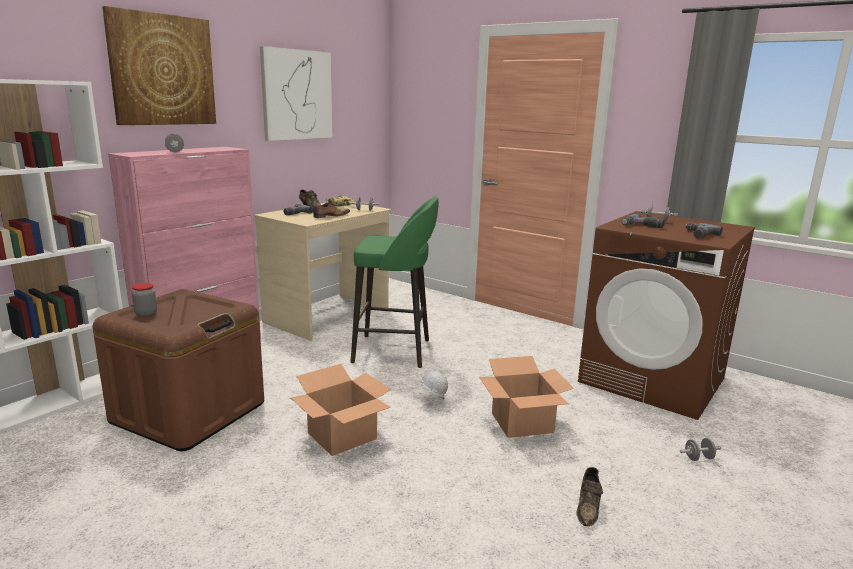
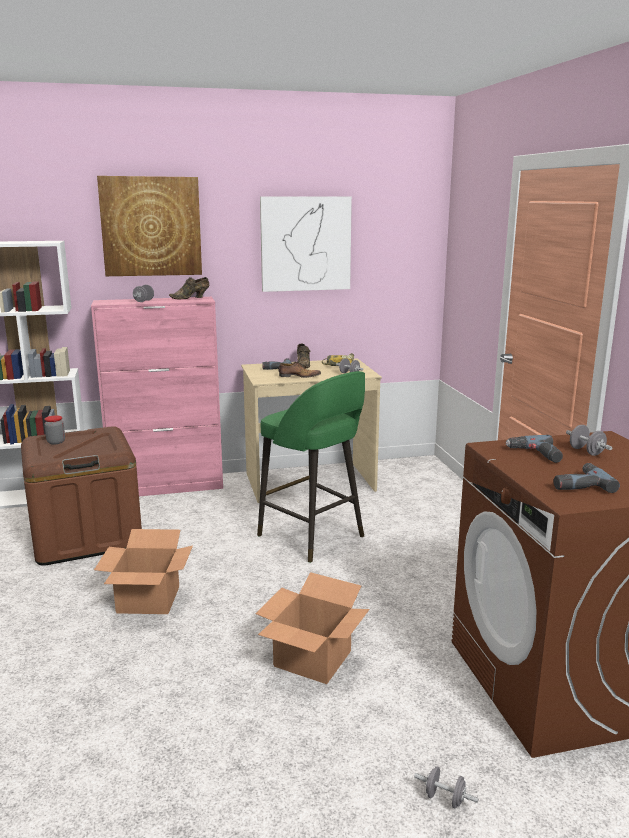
camera: 40 degrees right, 0 degrees up
white hard hat [419,371,448,400] -> none
brown shoe [577,467,603,526] -> brown shoe moved to [169,277,210,299]

